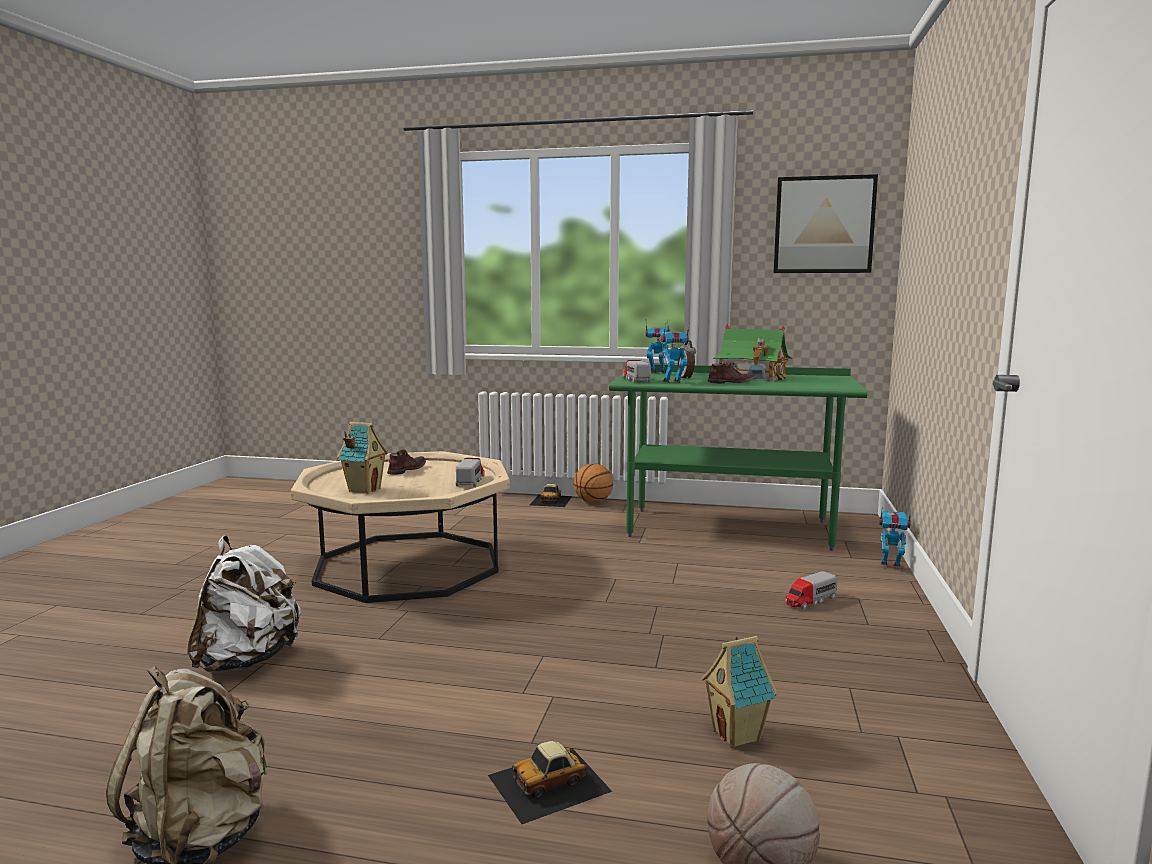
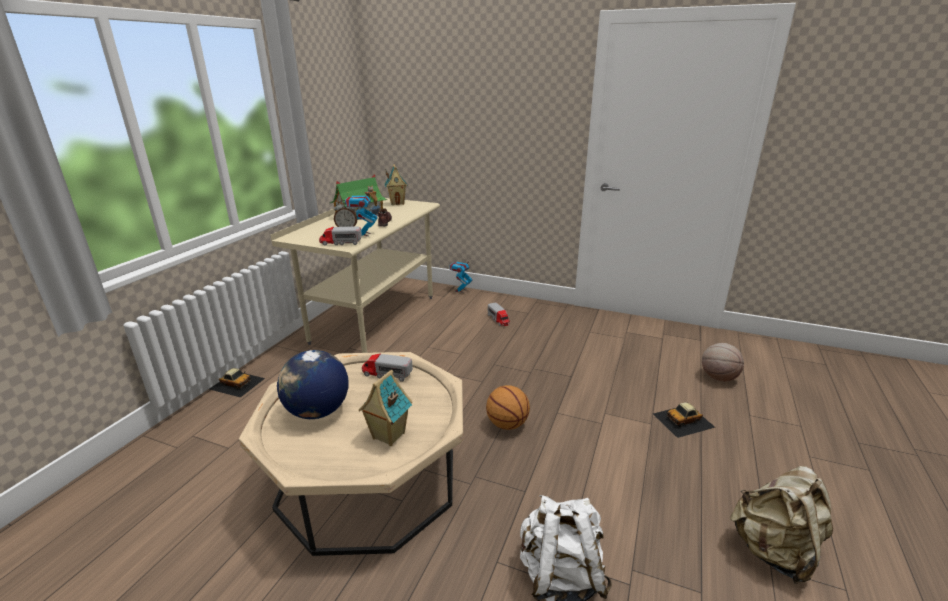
camera: 80 degrees left, 15 degrees up
brown shoe [387,450,426,475] -> globe [277,350,349,419]
toy car [488,741,612,824] -> toy car turned 90 degrees clockwise [653,402,716,438]
basketball [574,463,613,503] -> basketball moved to [486,385,530,430]
green desk [609,365,867,551] -> beige desk [270,198,440,353]
toy robot [646,319,670,374] -> none
toy house [701,636,778,748] -> toy house moved to [385,164,408,205]
picture [774,174,878,273] -> none

